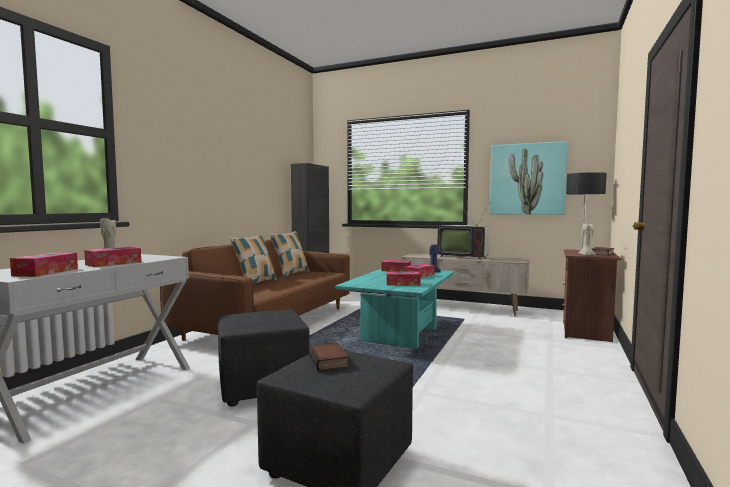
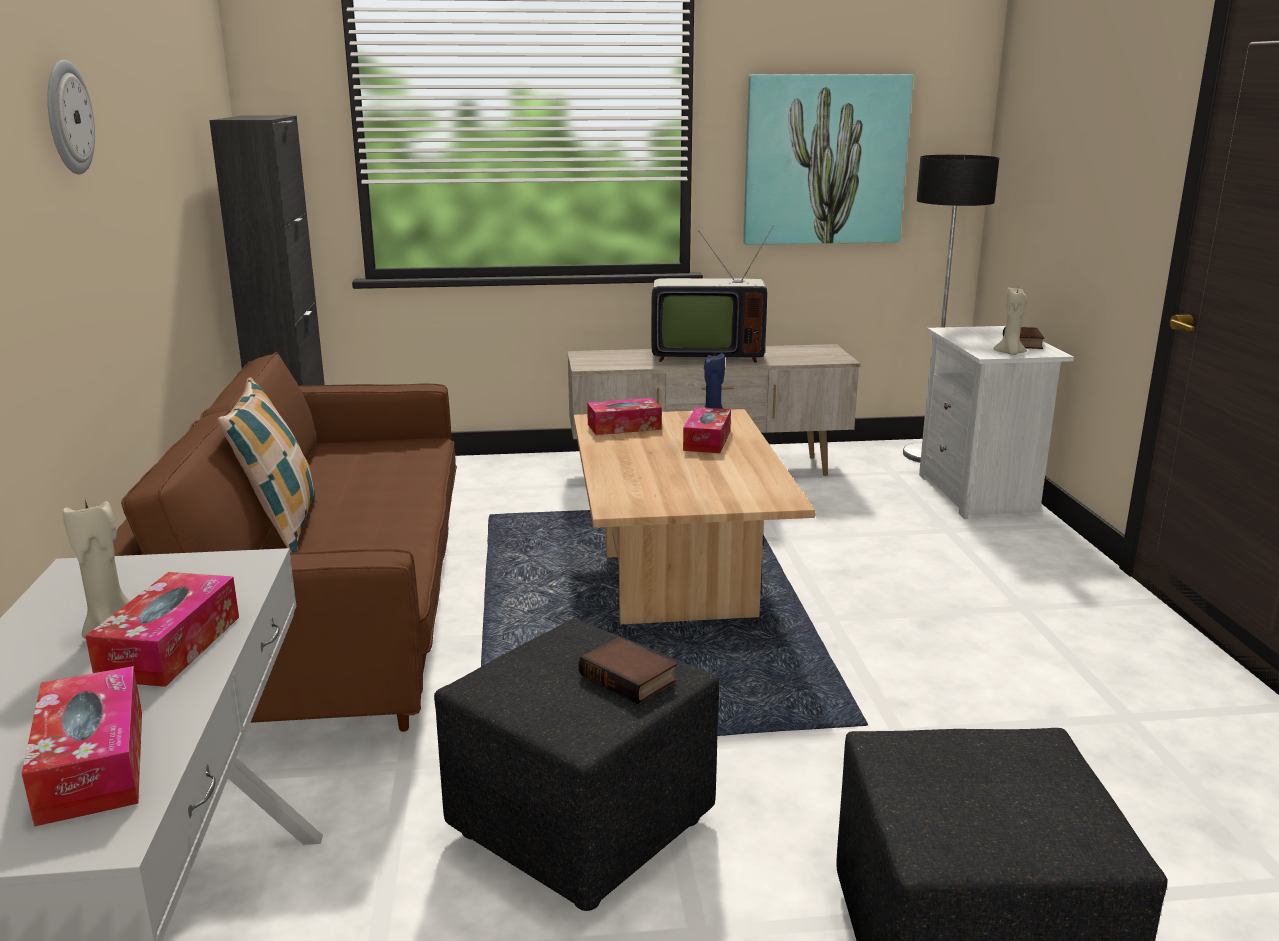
camera: 30 degrees left, 15 degrees up
pillow [270,231,309,278] -> none
book [309,343,349,371] -> book moved to [579,637,677,704]
turquoise coffee table [335,269,454,349] -> beige coffee table [574,409,815,624]
tissue box [387,271,421,286] -> none
brown nightstand [562,249,621,342] -> white nightstand [919,326,1074,519]
none -> wall clock [47,60,95,174]

